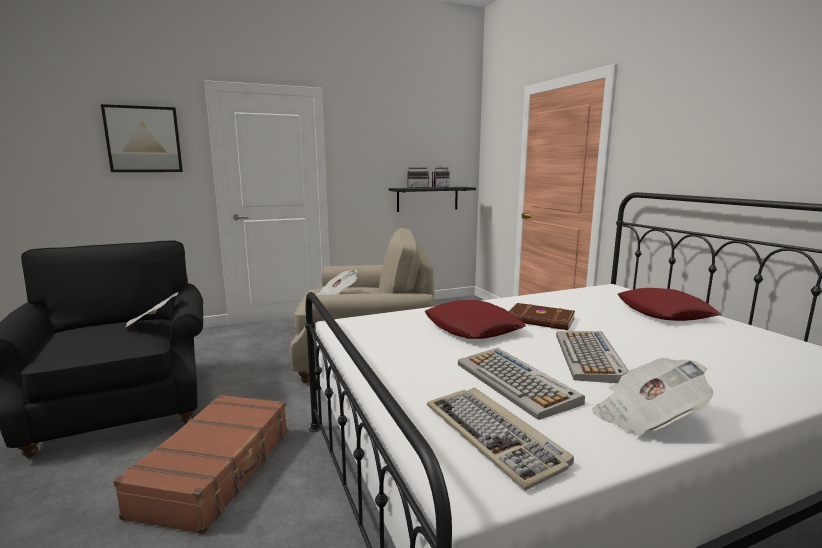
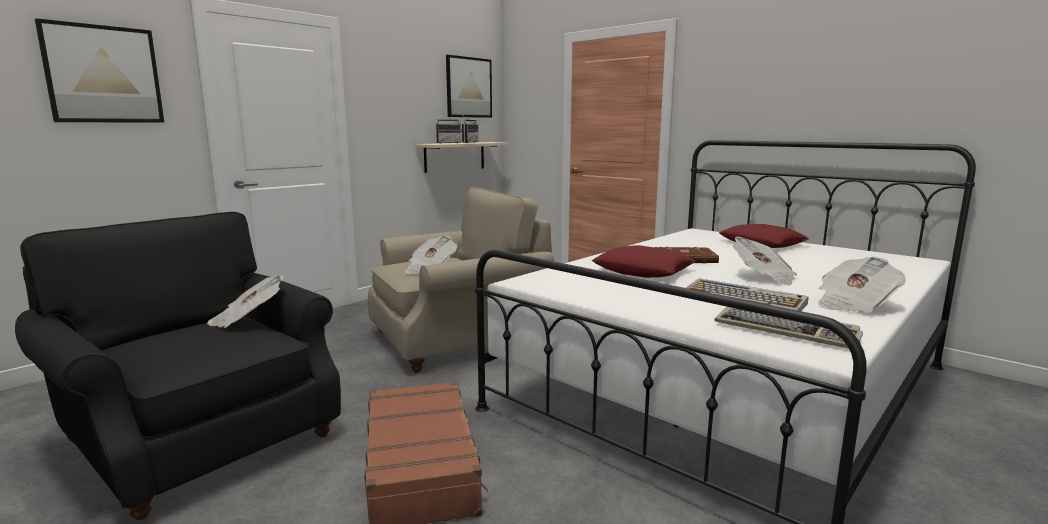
camera: 25 degrees left, 0 degrees up
black shelf [389,187,476,212] -> beige shelf [415,142,508,173]
keyboard [556,331,628,383] -> newspaper [733,237,797,286]
none -> picture [446,55,492,118]

